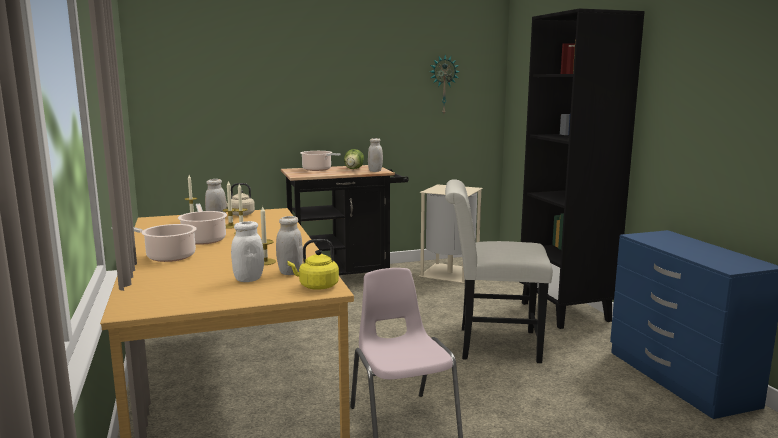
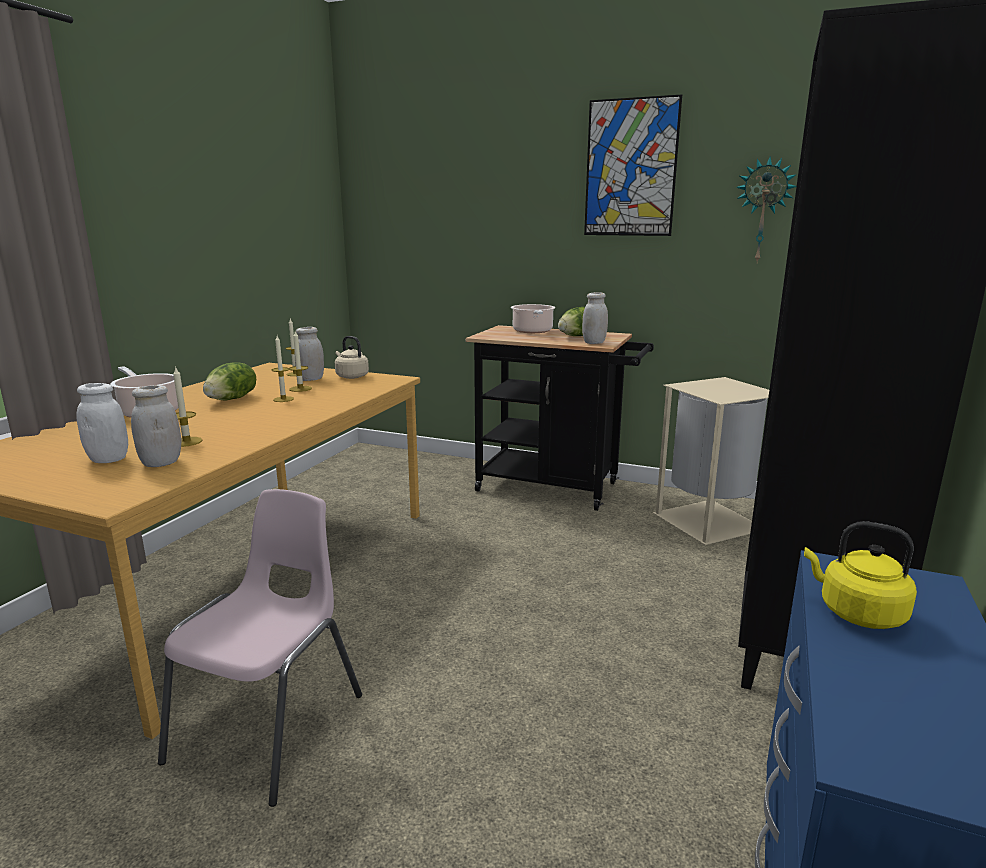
camera: 40 degrees right, 5 degrees up
cooking pot [178,204,227,245] -> lettuce [203,362,256,400]
yellow kettle [287,239,339,290] -> yellow kettle moved to [804,521,917,629]
white chair [445,179,553,363] -> none
none -> picture [584,94,682,236]

